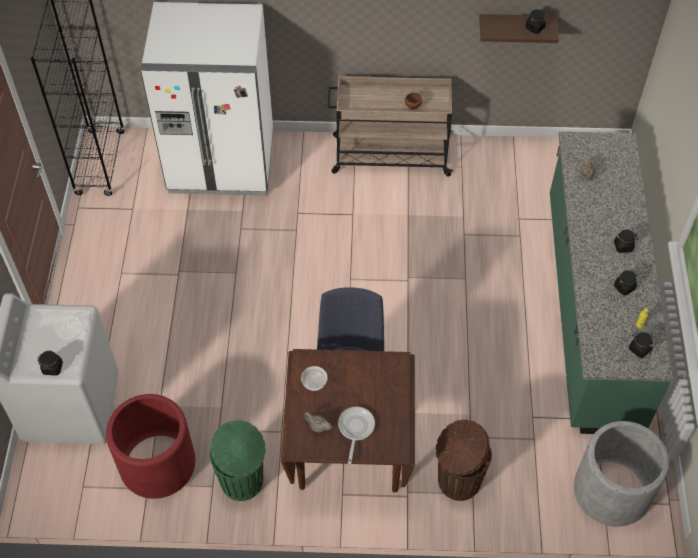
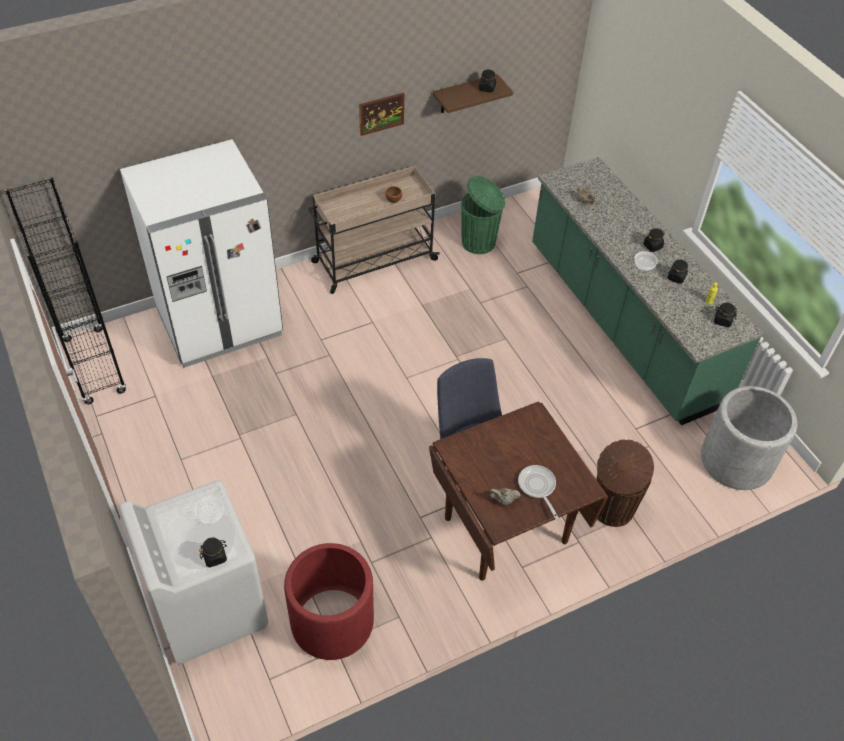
camera: 30 degrees left, 5 degrees down
green trash can [210,420,266,501] -> green trash can moved to [461,176,506,254]
bowl [301,366,327,391] -> bowl moved to [634,251,658,271]
none -> picture [359,93,404,136]

